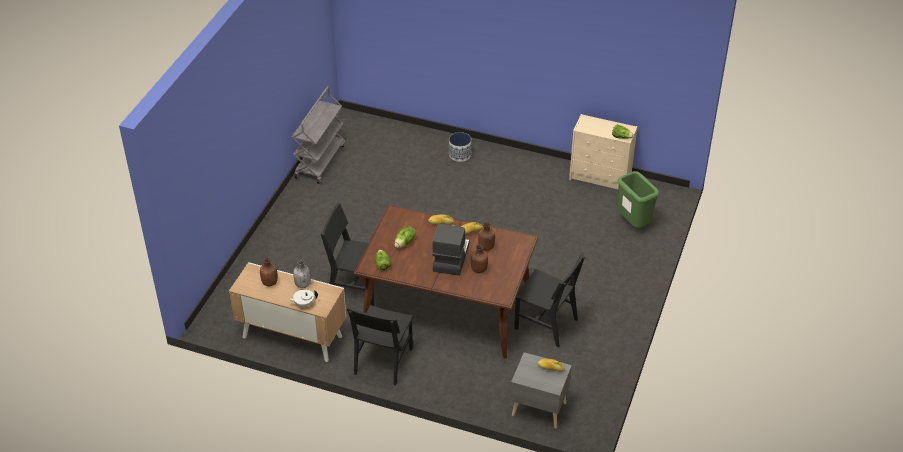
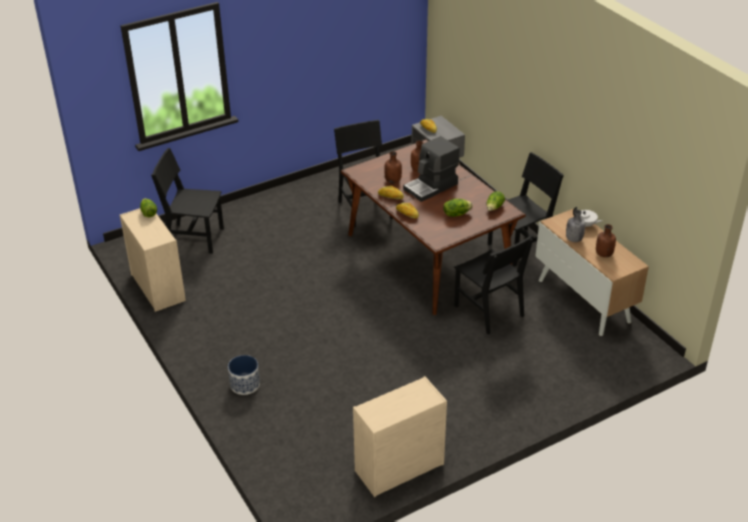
camera: 140 degrees left, 5 degrees down
grey cart [291,86,345,184] -> beige dresser [353,376,447,497]
green trash can [617,171,659,228] -> black chair [151,148,224,254]

